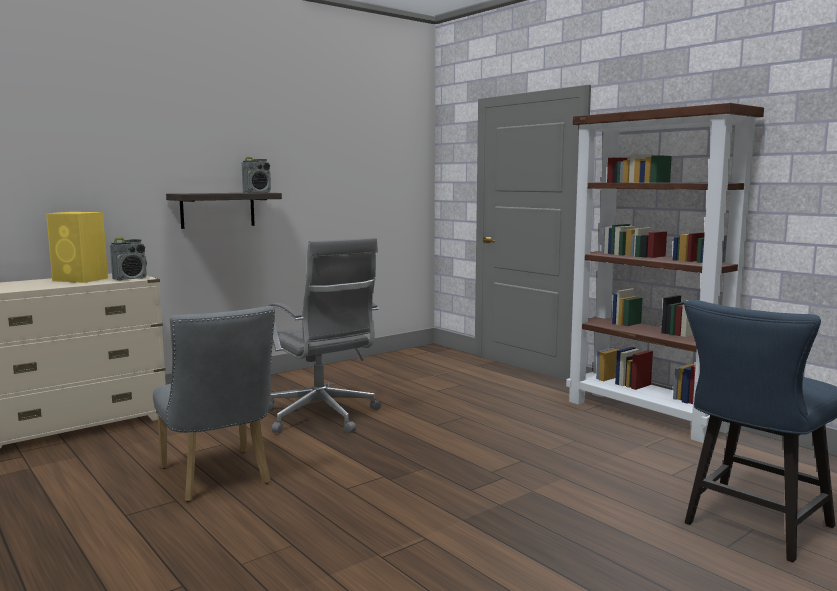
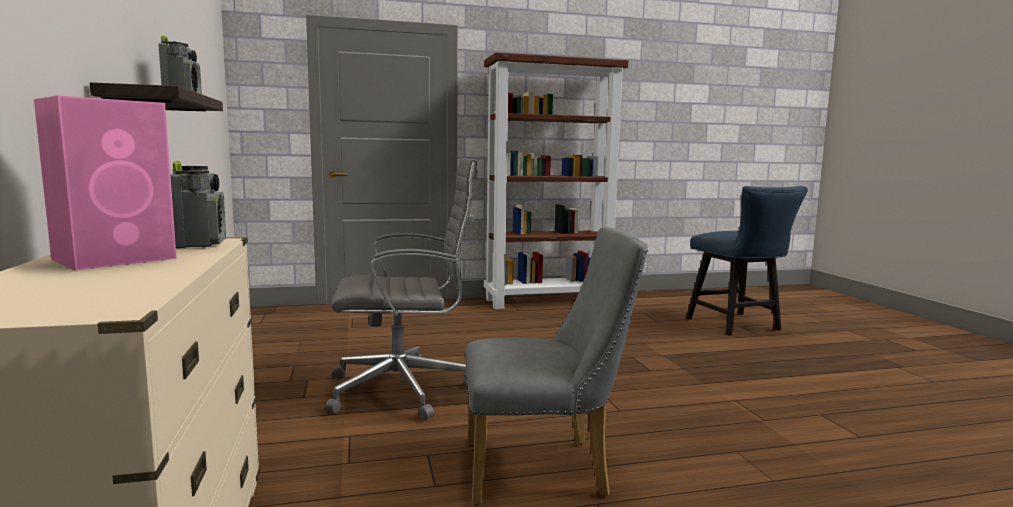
camera: 65 degrees left, 0 degrees up
yellow speaker [46,212,108,283] -> pink speaker [34,96,177,270]

